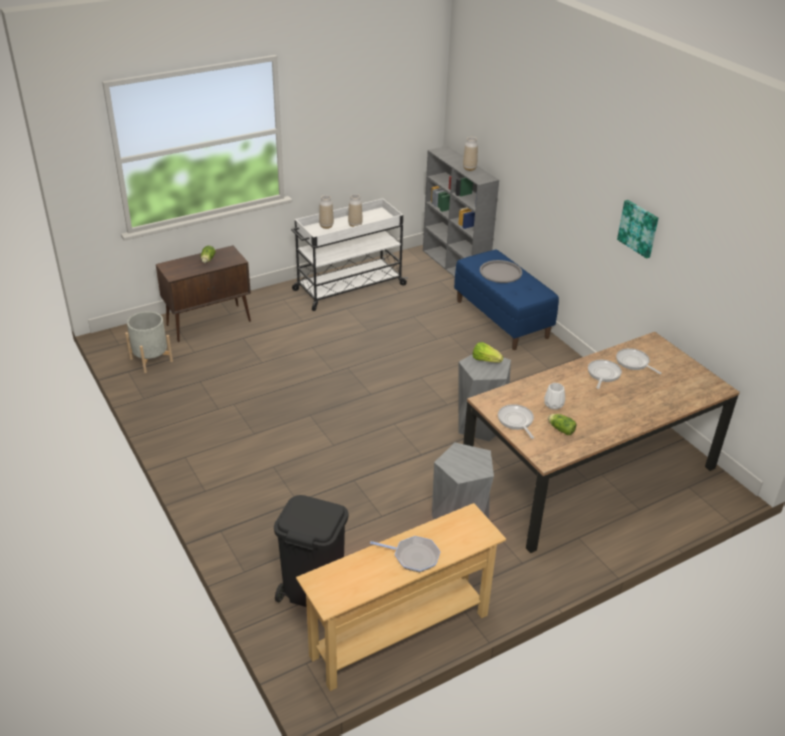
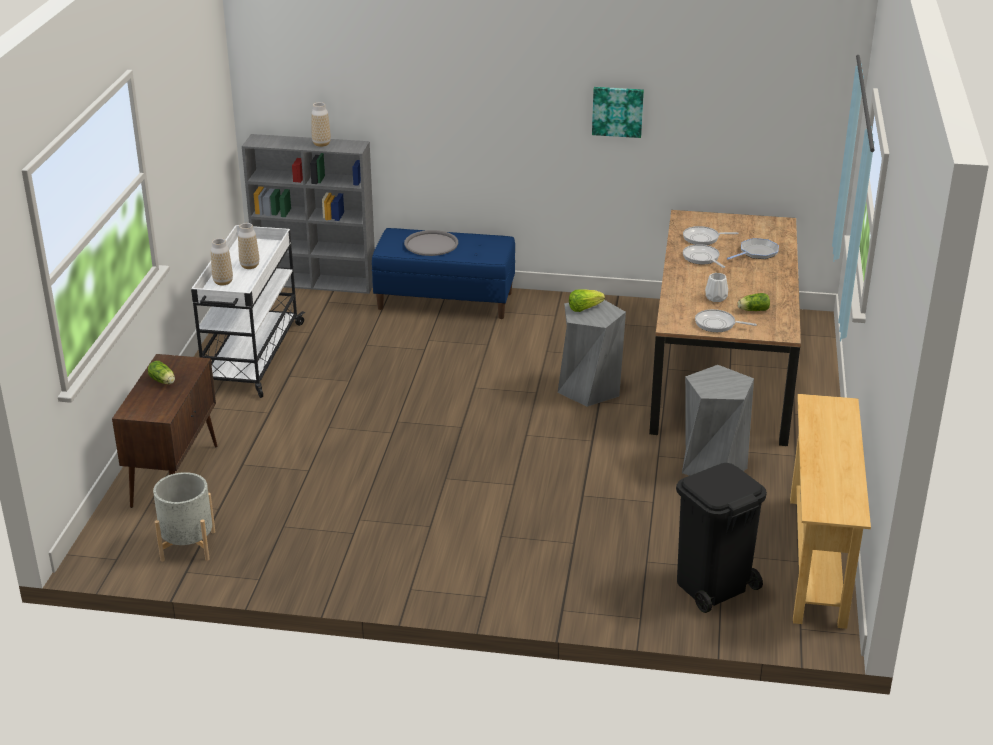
camera: 50 degrees left, 5 degrees down
frying pan [370,536,441,572] -> frying pan moved to [727,238,779,260]

